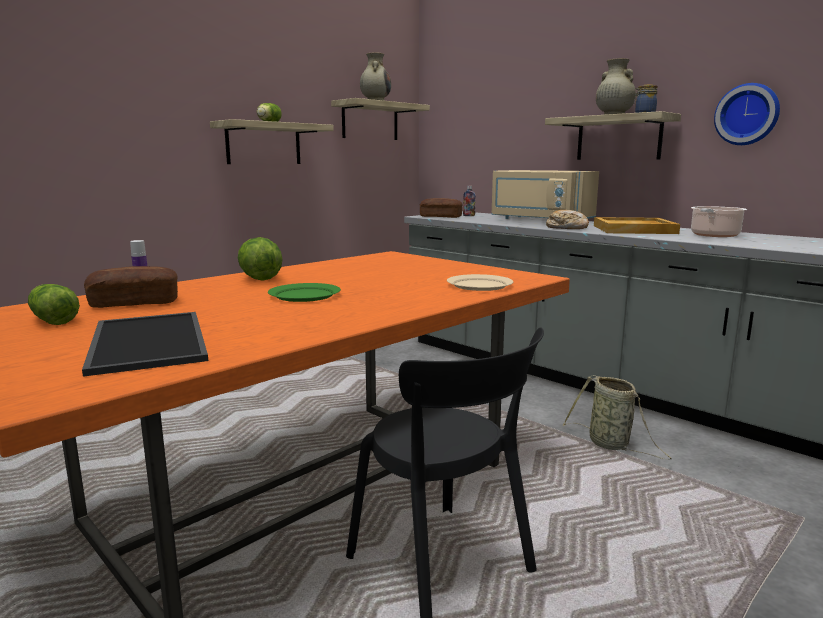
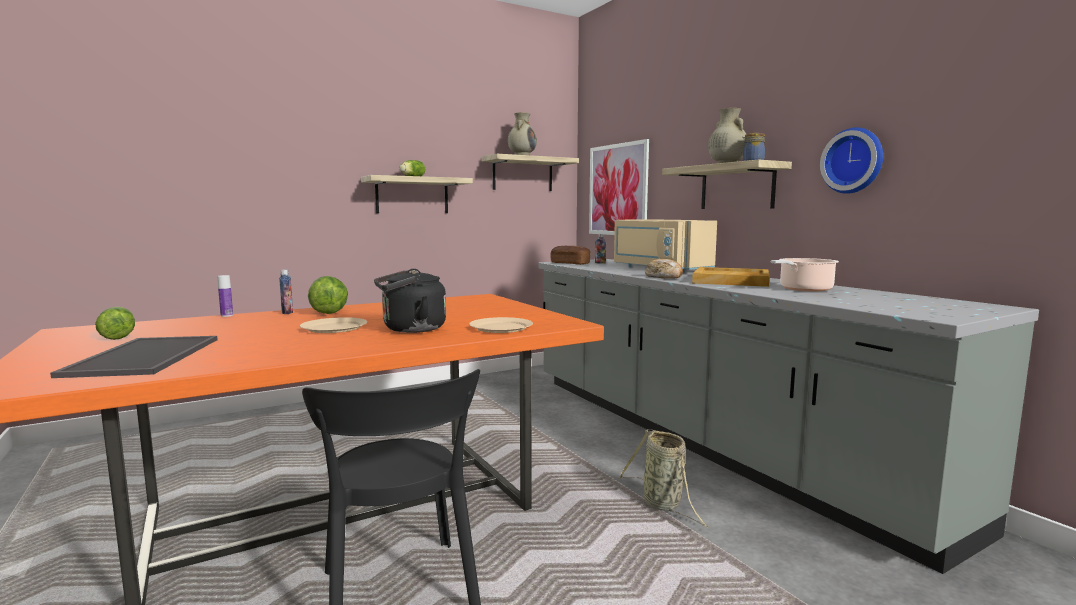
camera: 15 degrees right, 5 degrees down
bread [84,266,178,308] -> none
green plate [268,283,341,302] -> beige plate [300,317,367,333]
none -> bottle [279,269,293,314]
none -> black kettle [374,269,446,333]
none -> picture [589,139,649,235]

